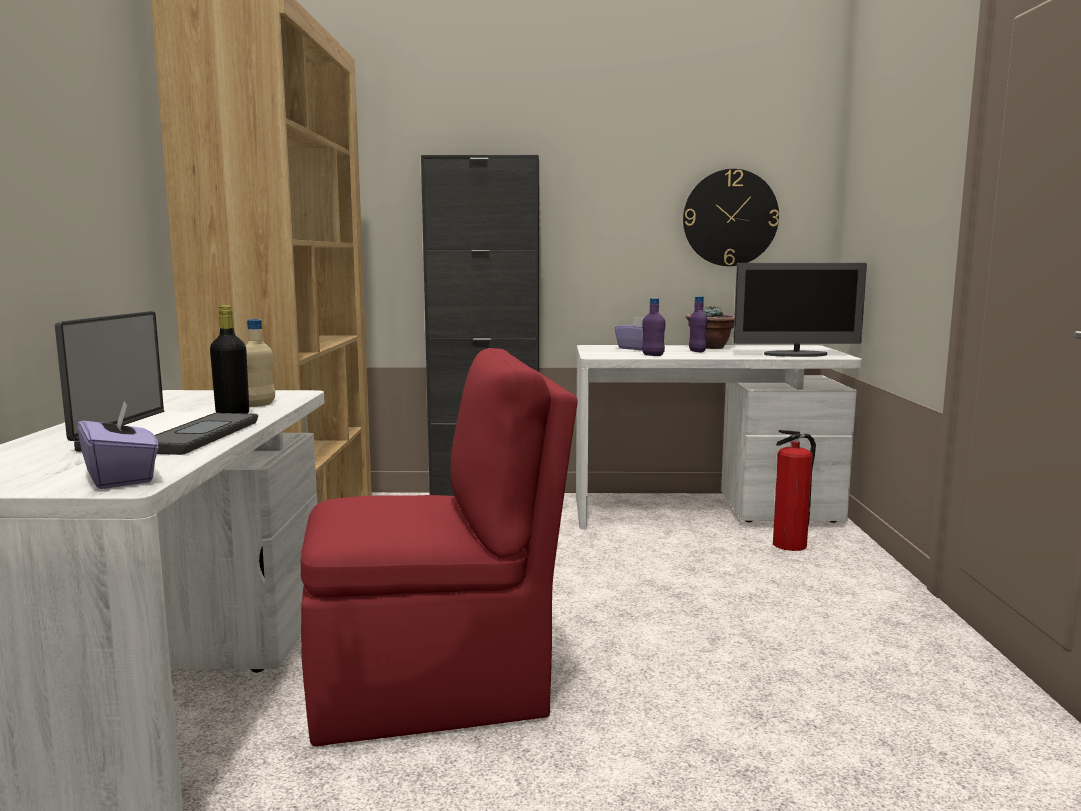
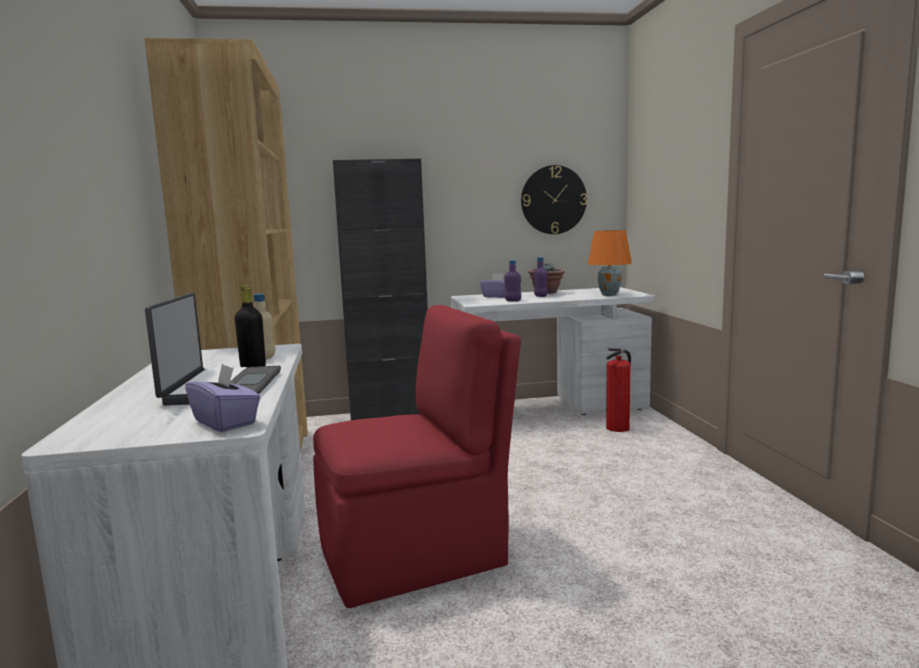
camera: 10 degrees left, 0 degrees up
monitor [733,263,867,357] -> orange table lamp [588,230,632,296]

